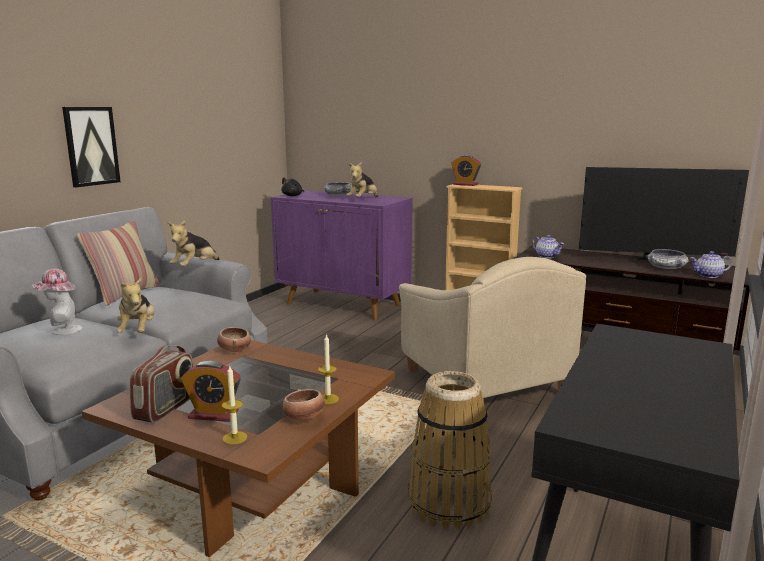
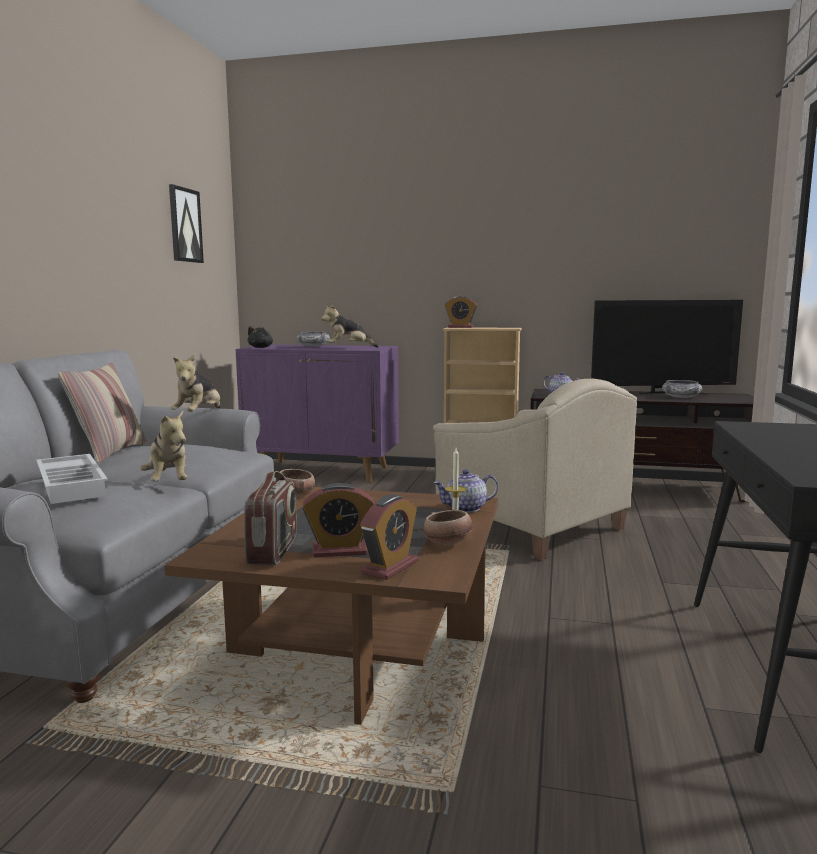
camera: 15 degrees left, 5 degrees down
hat [32,269,83,335] -> white tray [37,454,108,504]
picture [62,107,120,187] -> picture moved to [169,184,204,263]
candle [222,366,247,445] -> alarm clock [360,494,418,580]
plush toy [346,162,378,197] -> plush toy turned 60 degrees clockwise [321,304,378,347]
basket [408,371,492,529] -> none
teapot [690,251,732,278] -> teapot moved to [434,469,498,513]

